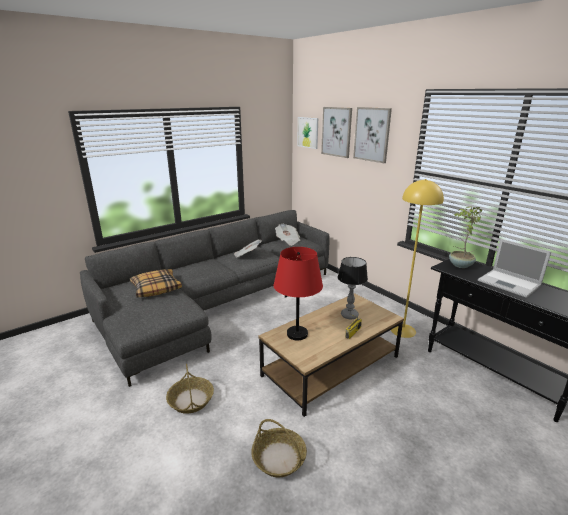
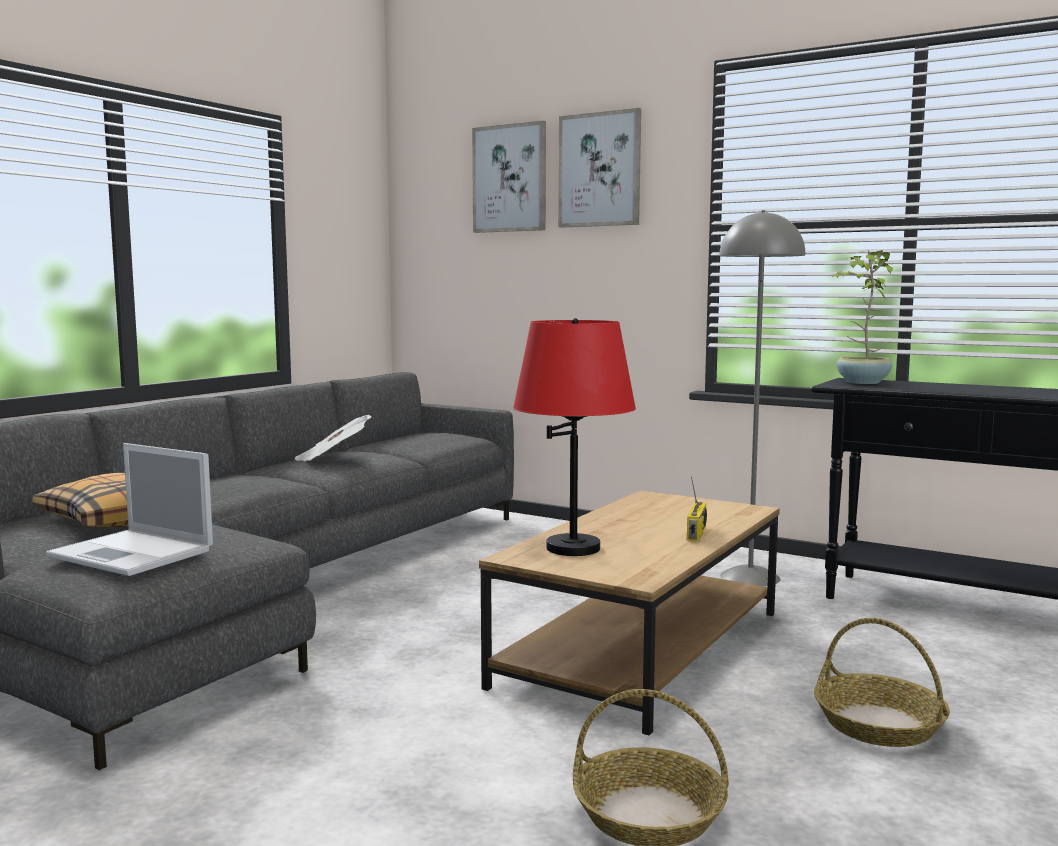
camera: 20 degrees left, 15 degrees down
basket [166,364,214,414] -> basket moved to [814,618,950,747]
newspaper [275,224,300,246] -> none
picture [297,117,318,149] -> none
table lamp [338,257,368,320] -> none
yellow floor lamp [391,179,444,338] -> grey floor lamp [719,210,805,586]
laptop [478,239,551,298] -> laptop moved to [46,443,213,576]

